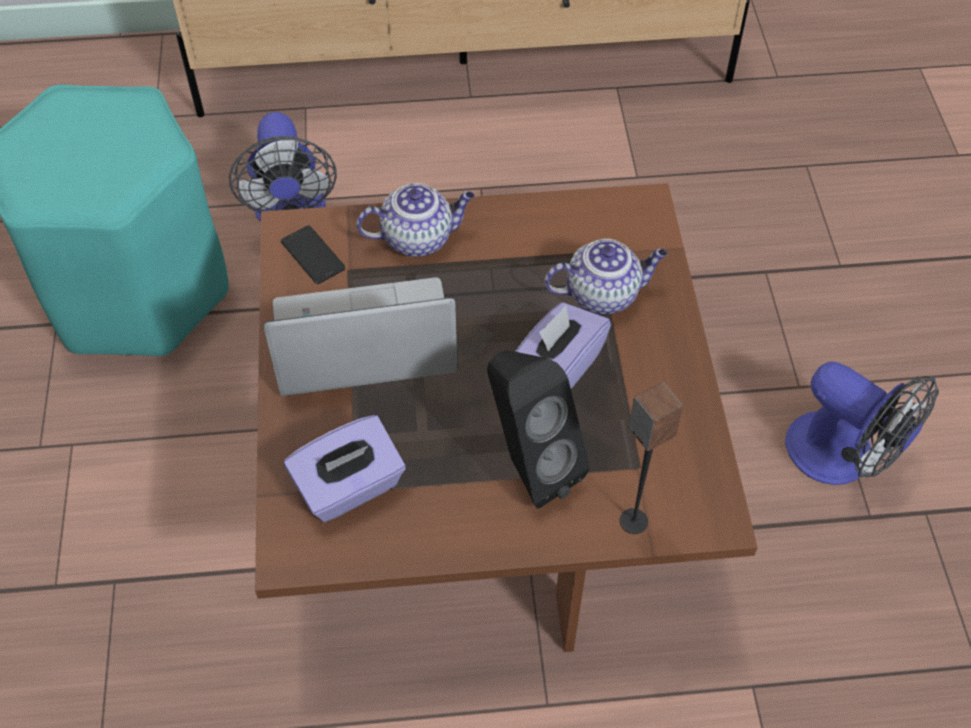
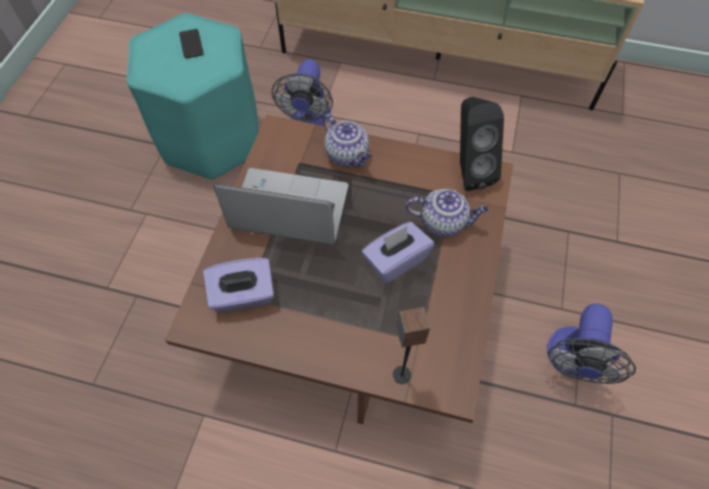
camera: 20 degrees right, 5 degrees up
phone [281,226,346,284] -> phone moved to [179,29,204,59]
teapot [356,183,475,257] -> teapot turned 45 degrees clockwise [323,114,371,167]
black speaker [487,350,590,508] -> black speaker moved to [460,97,504,191]
fan [785,362,939,485] -> fan turned 45 degrees clockwise [547,304,636,384]

